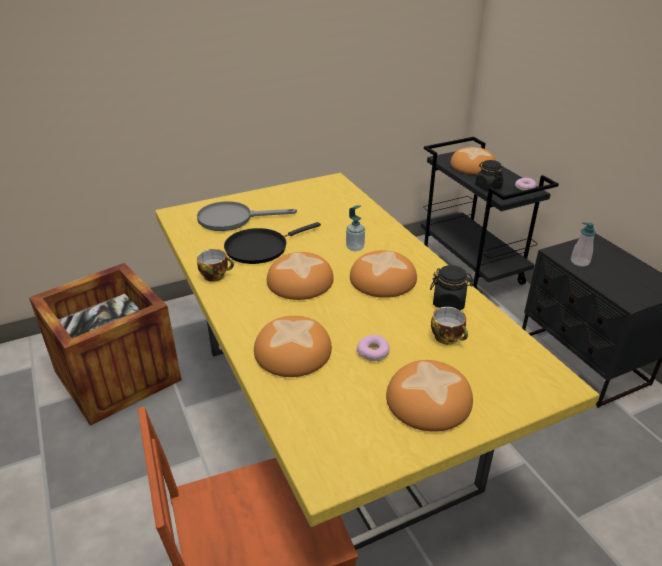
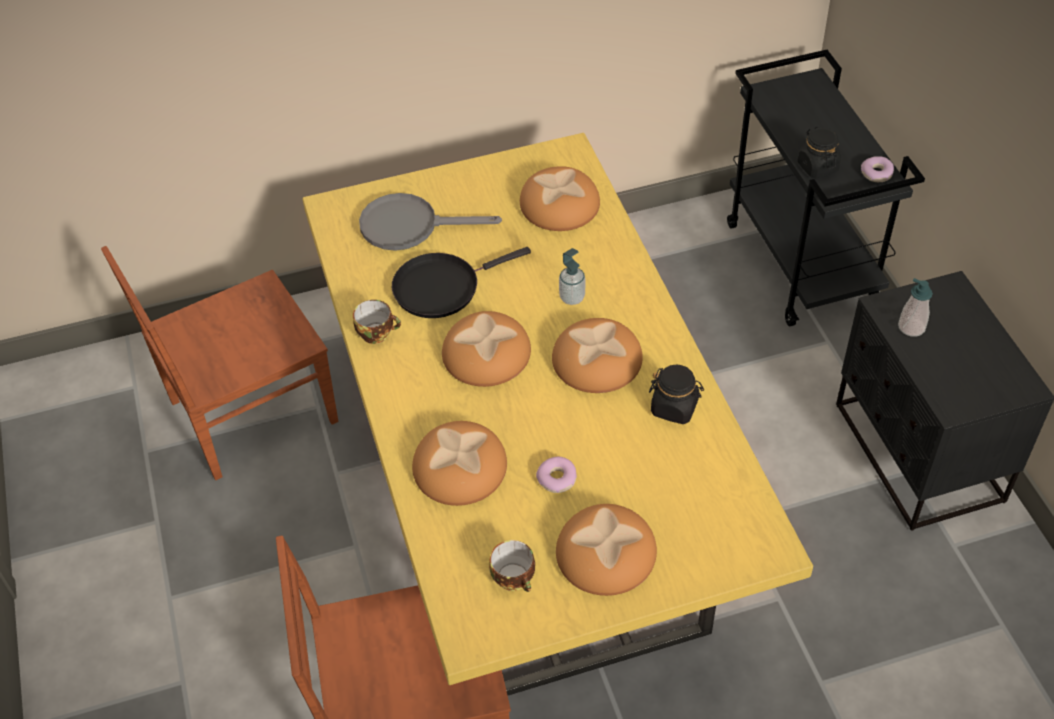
camera: 10 degrees right, 15 degrees up
crate [29,263,182,426] -> brown chair [101,246,338,480]
cup [431,307,468,345] -> cup moved to [489,540,535,592]
bread [450,147,496,175] -> bread moved to [520,166,600,231]

